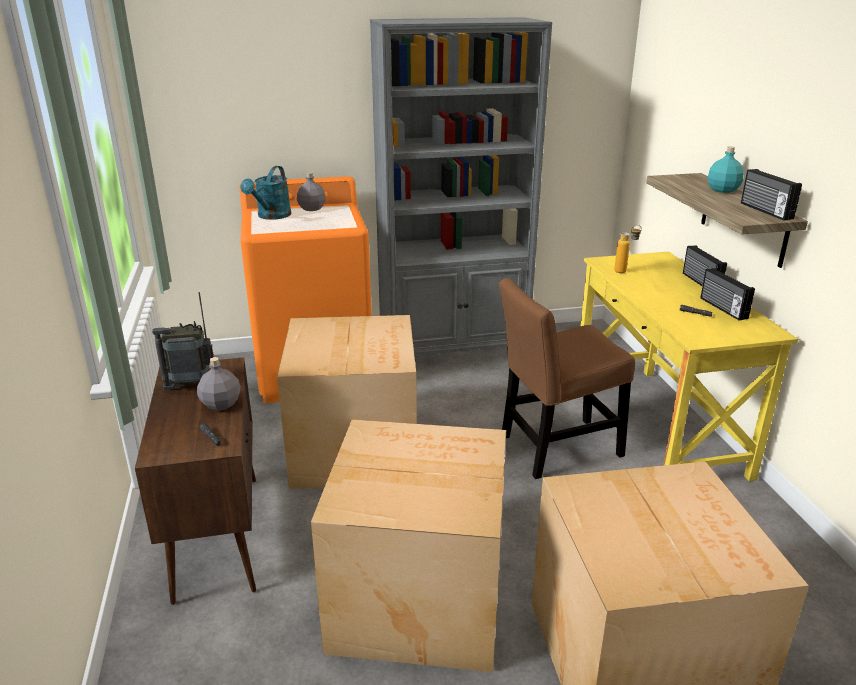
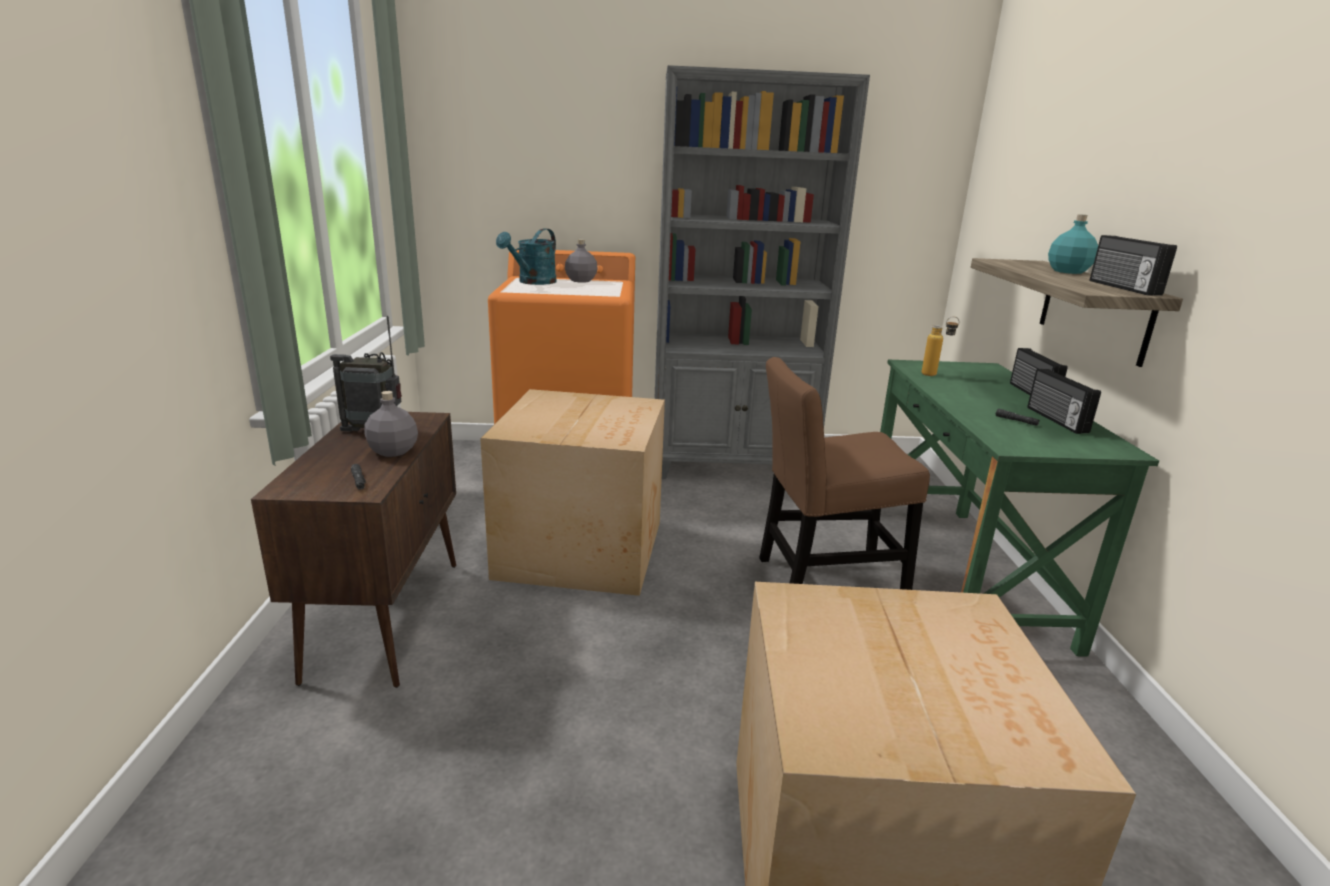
camera: 10 degrees right, 5 degrees down
cardboard box [311,419,506,672] -> none
yellow desk [581,251,798,481] -> green desk [880,360,1159,657]

